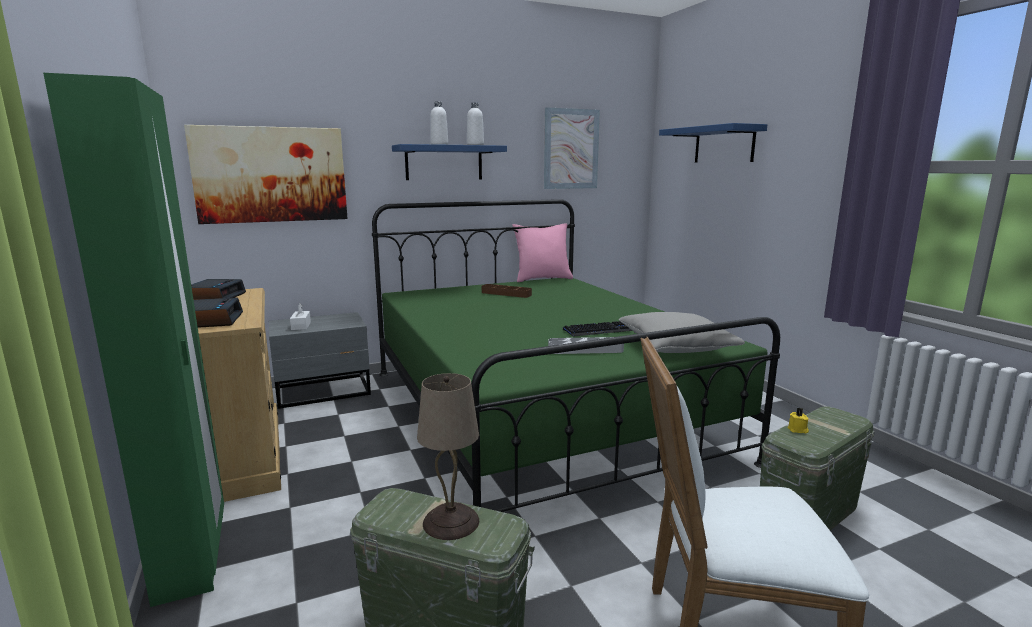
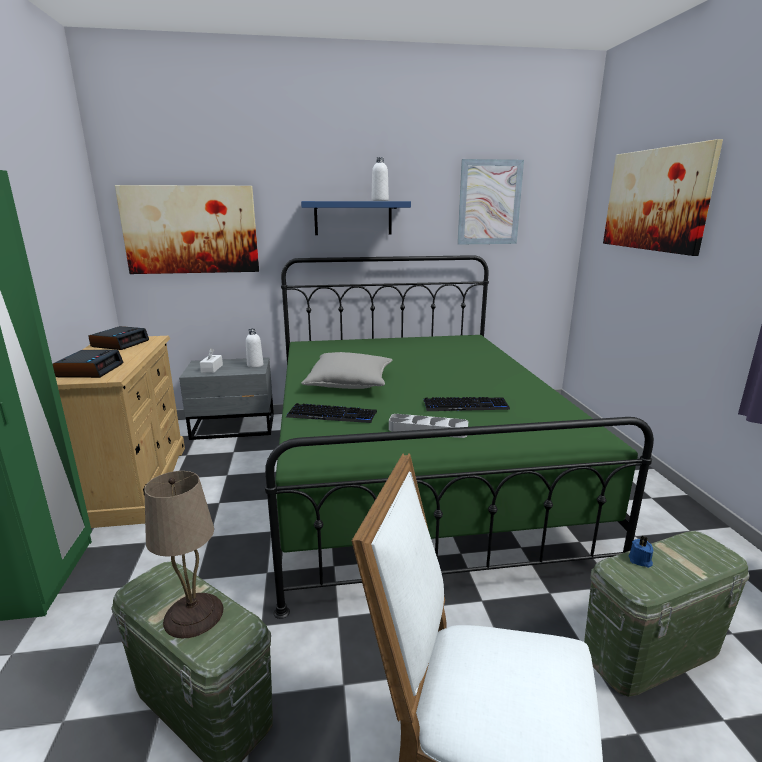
camera: 15 degrees right, 5 degrees up
white bottle [431,101,448,145] -> white bottle moved to [246,329,263,368]
brown tray [482,284,532,298] -> none
pink pillow [513,223,573,282] -> none
grey pillow [618,312,745,353] -> grey pillow moved to [301,352,393,389]
blue shelf [659,123,768,162] -> picture [603,139,723,256]
yellow candle [788,408,809,433] -> blue candle [628,536,654,568]
none -> keyboard [286,403,377,423]

